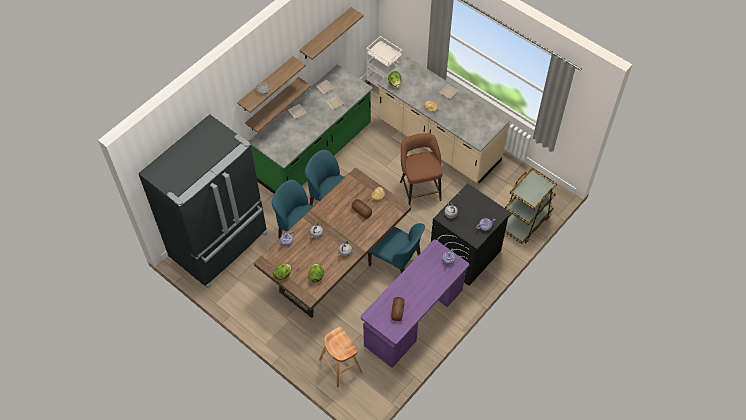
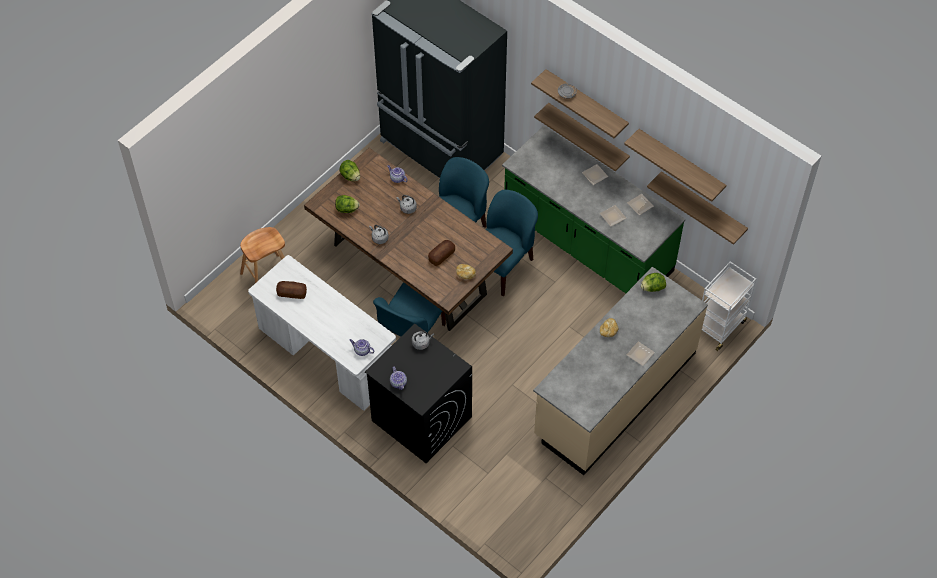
camera: 90 degrees right, 0 degrees up
purple desk [361,239,469,368] -> white desk [248,255,396,411]
brown stool [400,133,442,205] -> none
brown cart [505,167,557,244] -> none
none -> shelf [647,171,748,245]

